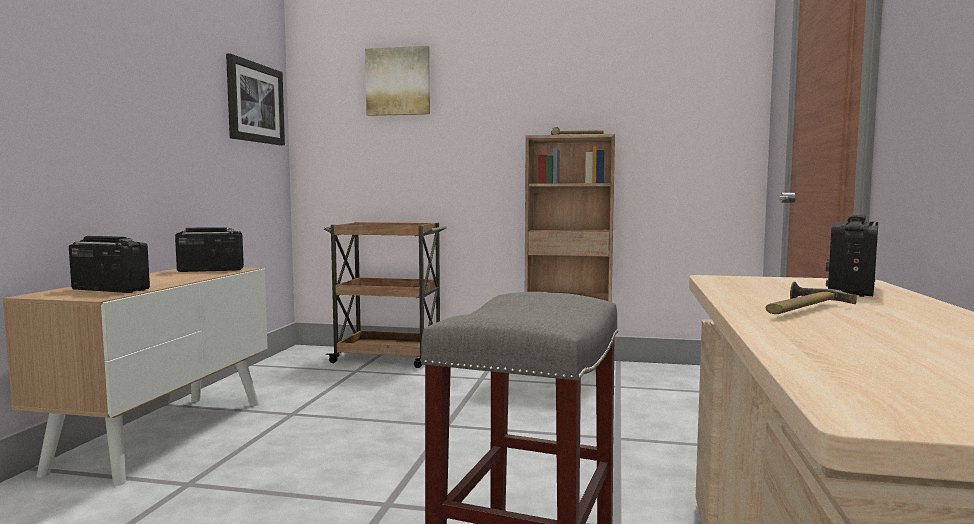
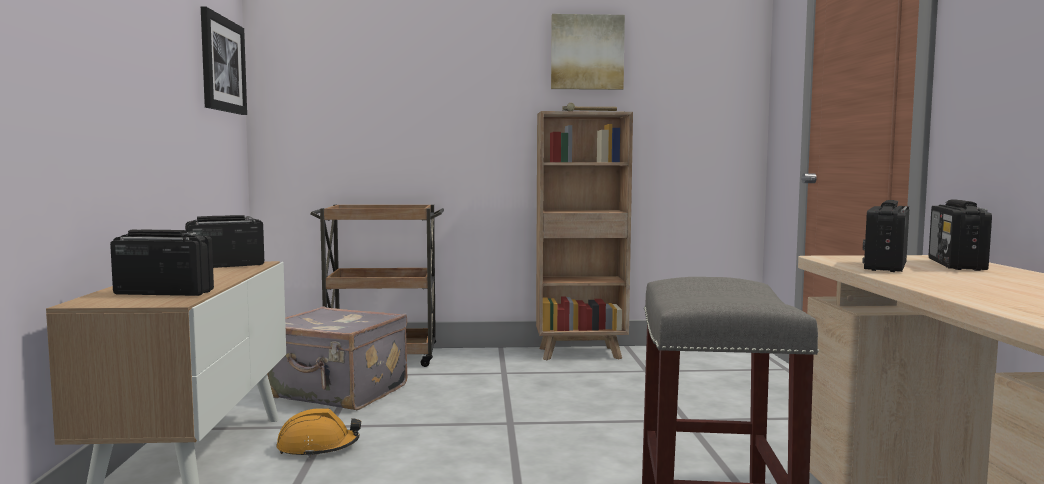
camera: 15 degrees left, 0 degrees up
picture [365,46,430,116] -> picture moved to [551,14,625,90]
hammer [766,281,857,314] -> none
none -> grey suitcase [267,306,407,410]
none -> orange hard hat [276,408,361,458]
none -> radio [862,200,909,272]

